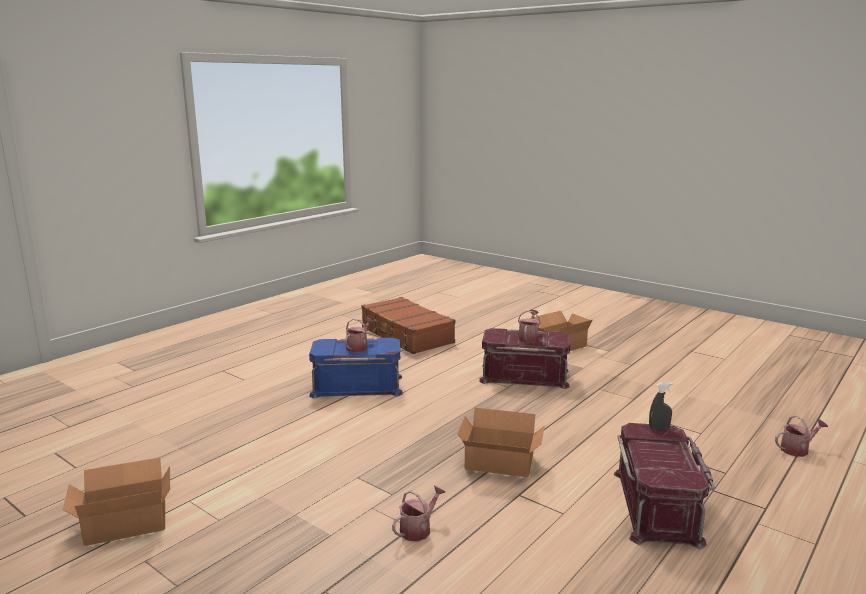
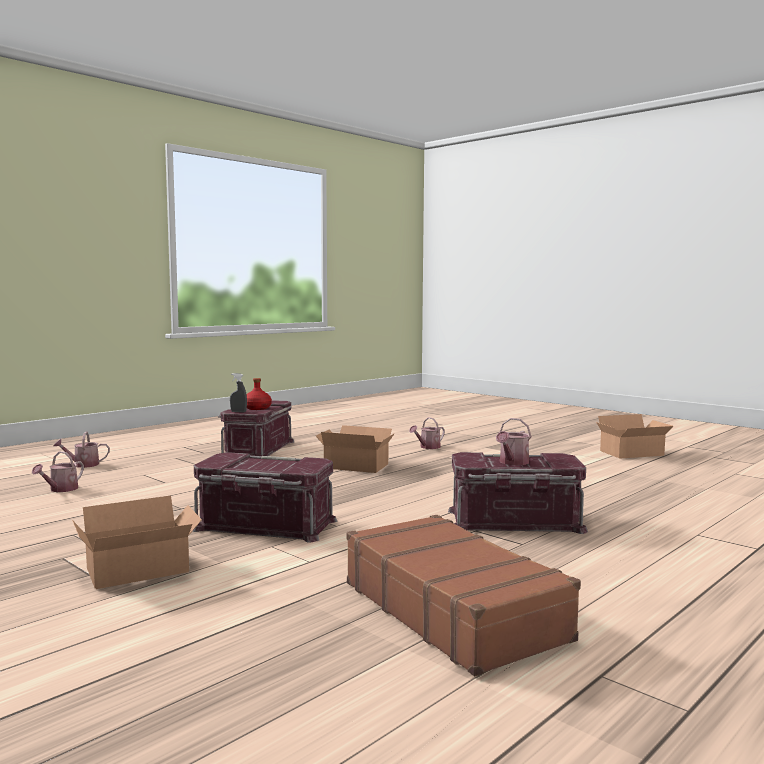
camera: 175 degrees left, 10 degrees down
blue storage box [309,338,403,399] -> red storage box [448,452,588,534]
watering can [518,310,541,343] -> watering can moved to [32,451,84,492]
none -> red bottle [247,378,272,410]

